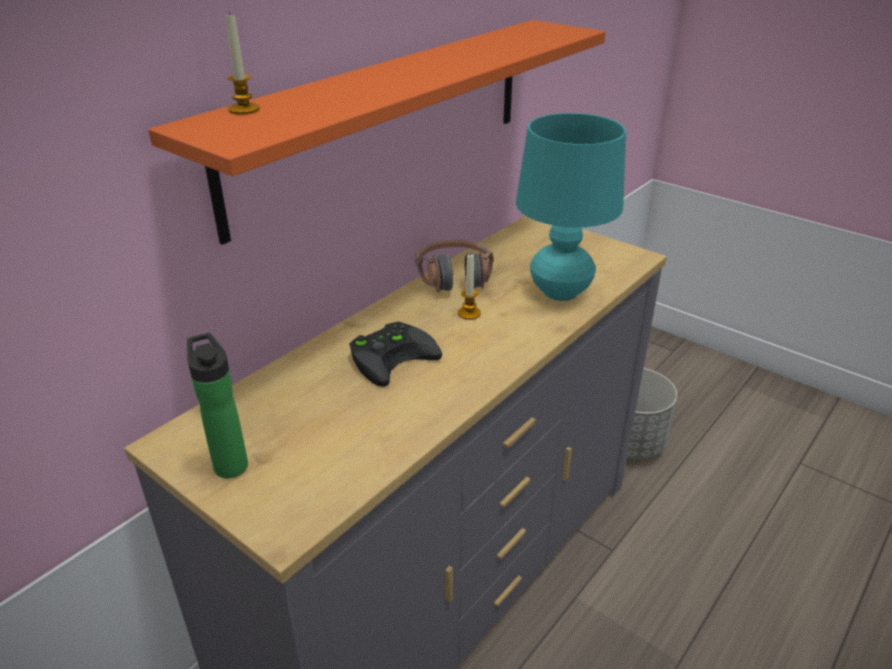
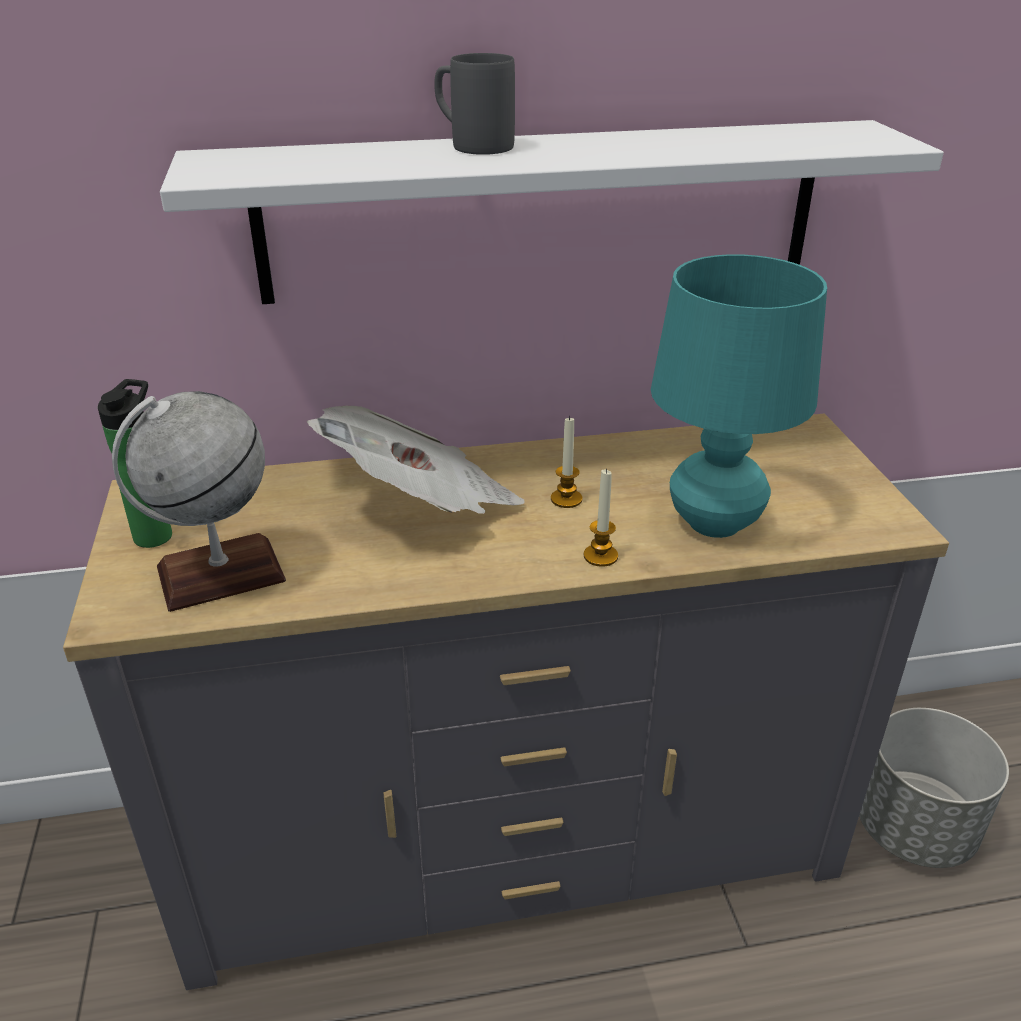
camera: 40 degrees right, 0 degrees up
orange shelf [148,20,606,245] -> white shelf [160,120,944,304]
candle [225,11,260,115] -> candle moved to [584,468,618,567]
black game controller [349,322,442,387] -> newspaper [307,405,525,514]
headphones [415,240,494,293] -> none
none -> globe [112,391,286,612]
none -> grey mug [434,53,515,155]

